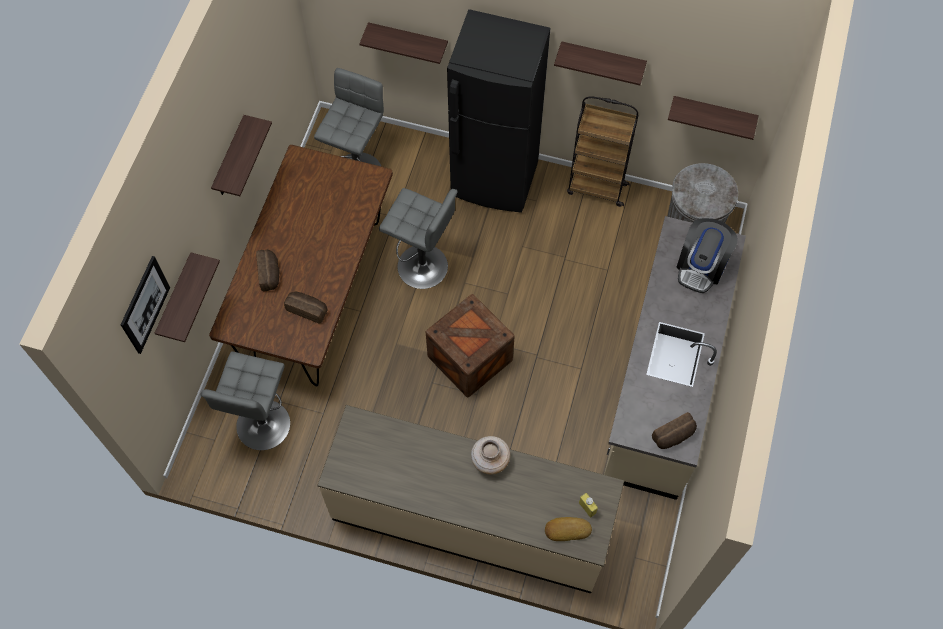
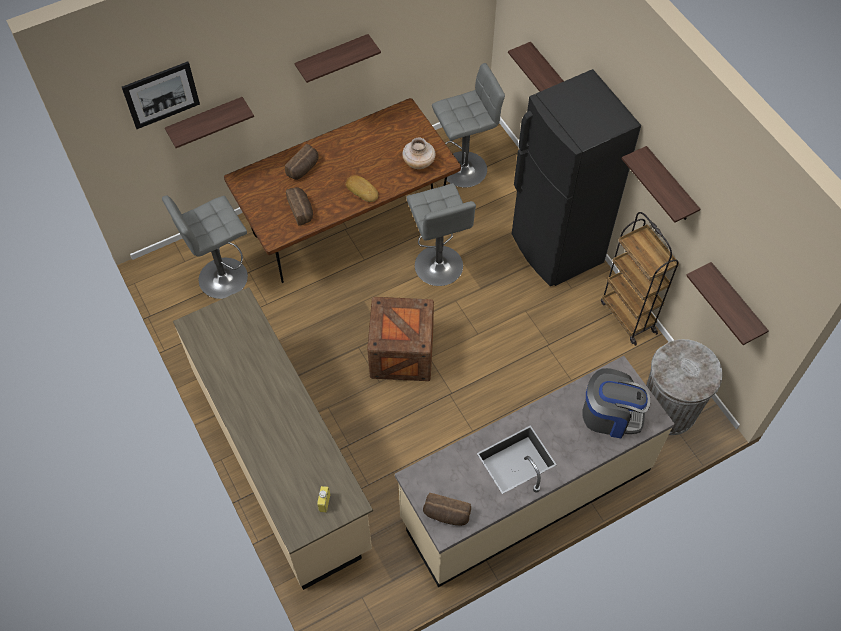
camera: 45 degrees right, 5 degrees down
beige vase [471,436,510,474] -> beige vase moved to [402,138,435,169]
bread [545,517,592,541] -> bread moved to [346,175,378,202]
coffee machine [677,218,738,293] -> coffee machine turned 150 degrees counterclockwise [582,368,650,438]

